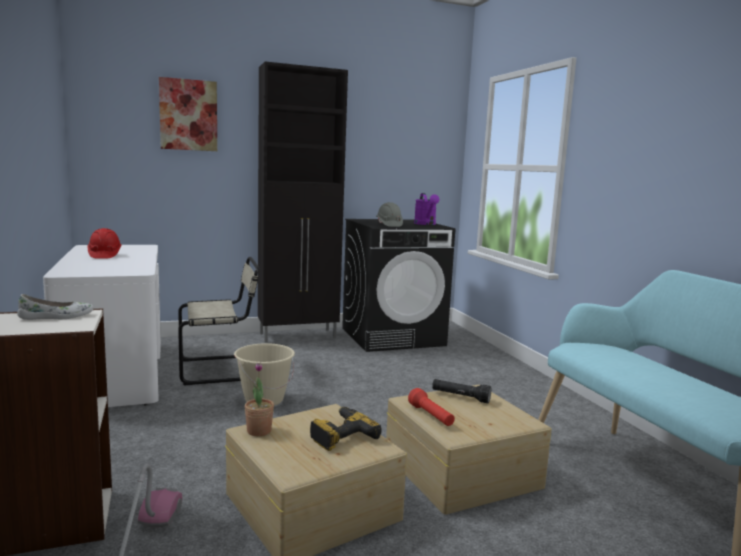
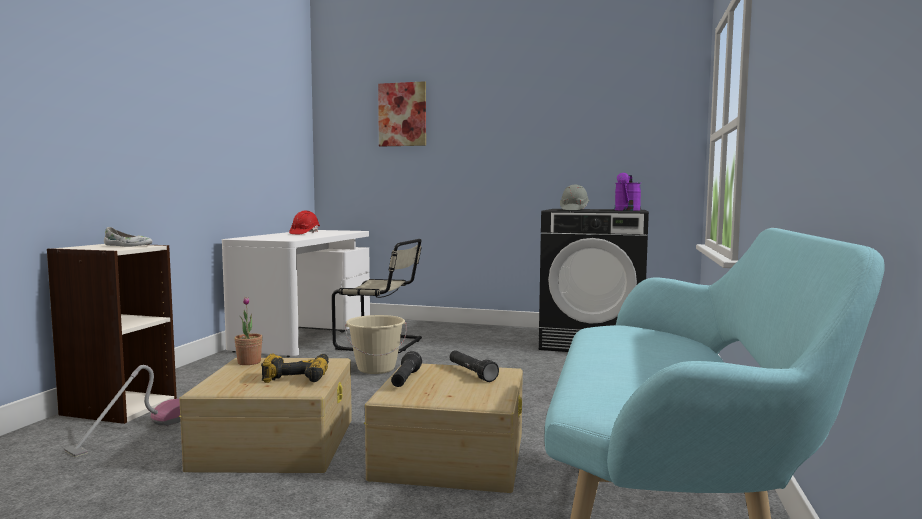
camera: 35 degrees right, 5 degrees down
black cabinet [258,62,348,343] -> none
red flashlight [408,388,455,426] -> black flashlight [391,351,422,387]

